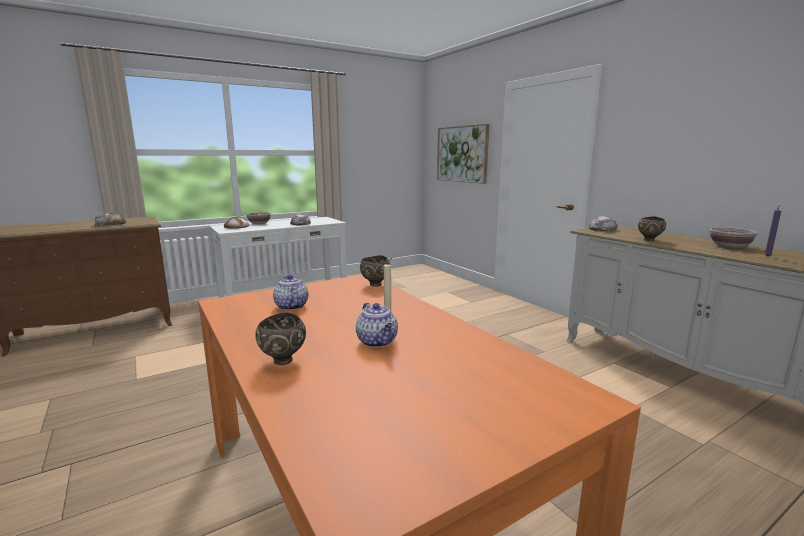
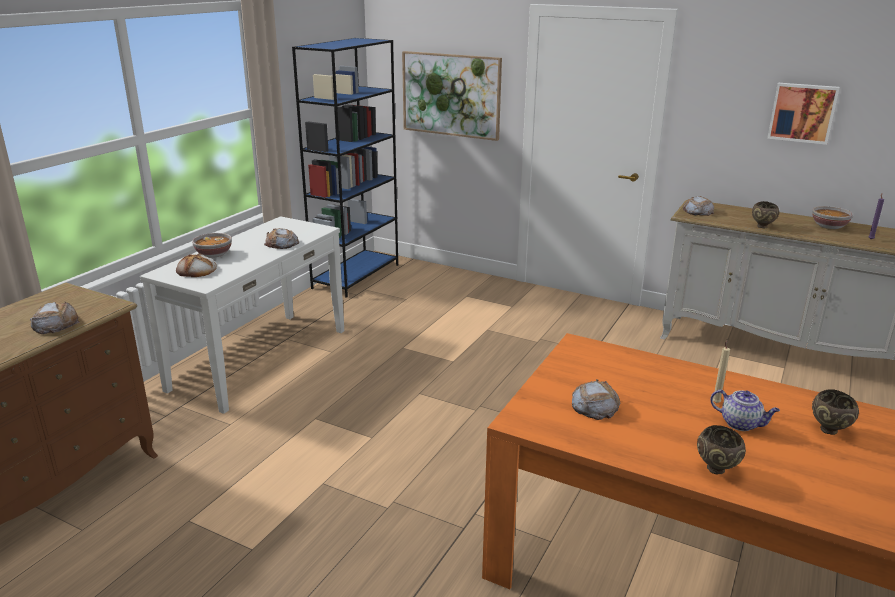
camera: 30 degrees left, 10 degrees up
teapot [273,275,308,311] -> bread [572,379,620,420]
brown bowl [360,255,390,287] -> brown bowl moved to [812,389,859,435]
none -> blue bookcase [292,38,398,298]
none -> picture [767,83,840,145]

